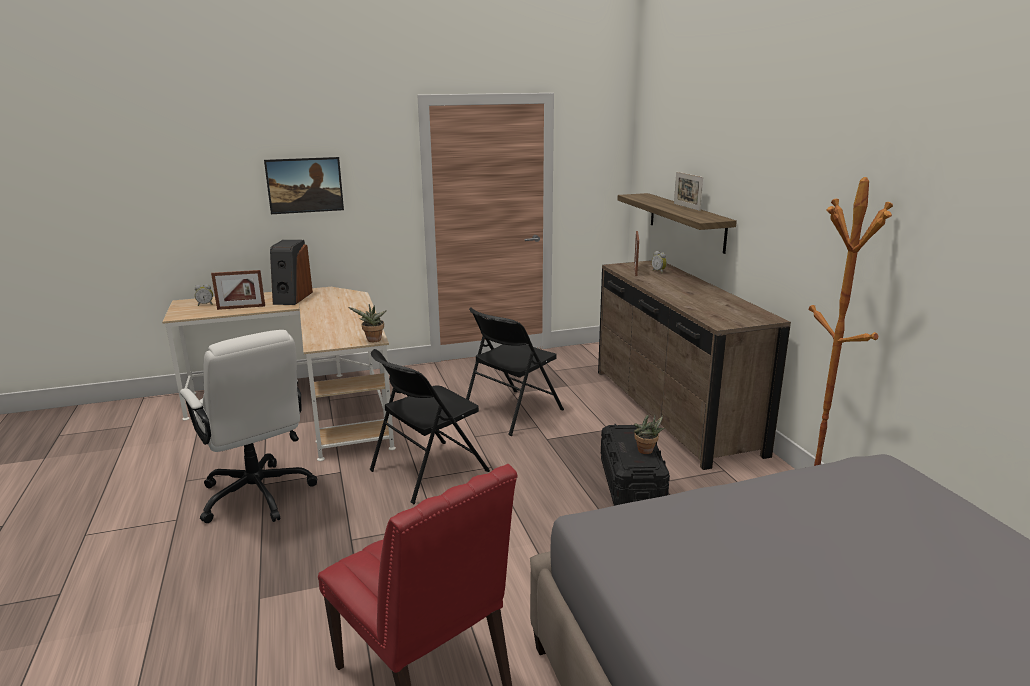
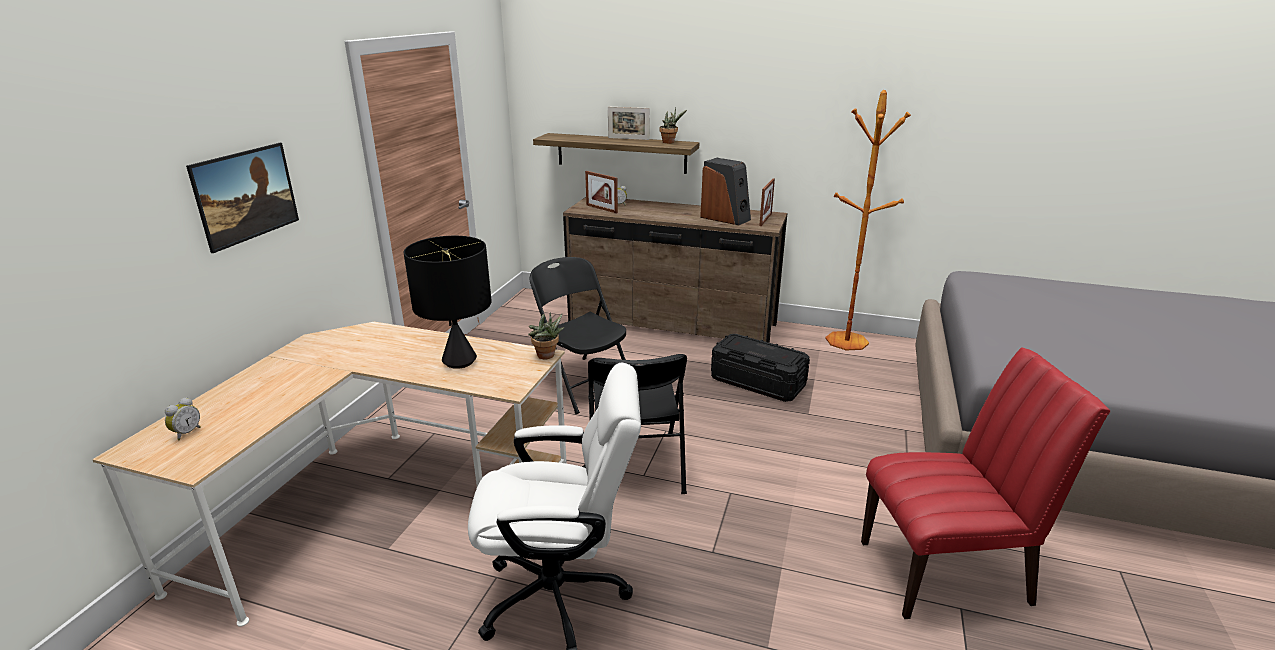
camera: 55 degrees left, 5 degrees up
picture frame [211,270,265,310] -> picture frame moved to [759,178,775,226]
speaker [270,240,313,305] -> speaker moved to [700,158,751,225]
black chair [466,307,564,436] -> black chair turned 150 degrees clockwise [530,257,626,414]
potted plant [633,415,664,454] -> potted plant moved to [660,107,687,144]
none -> black table lamp [404,236,492,369]

